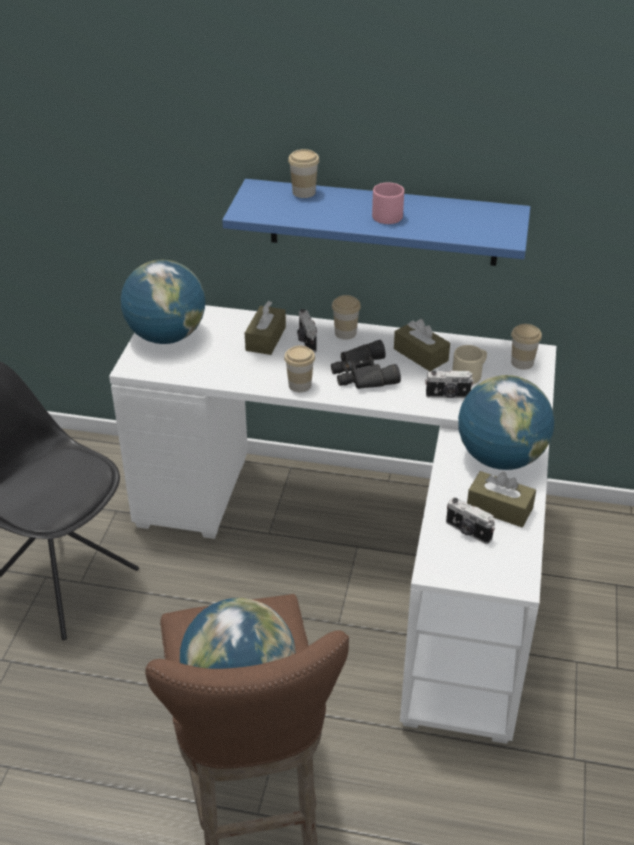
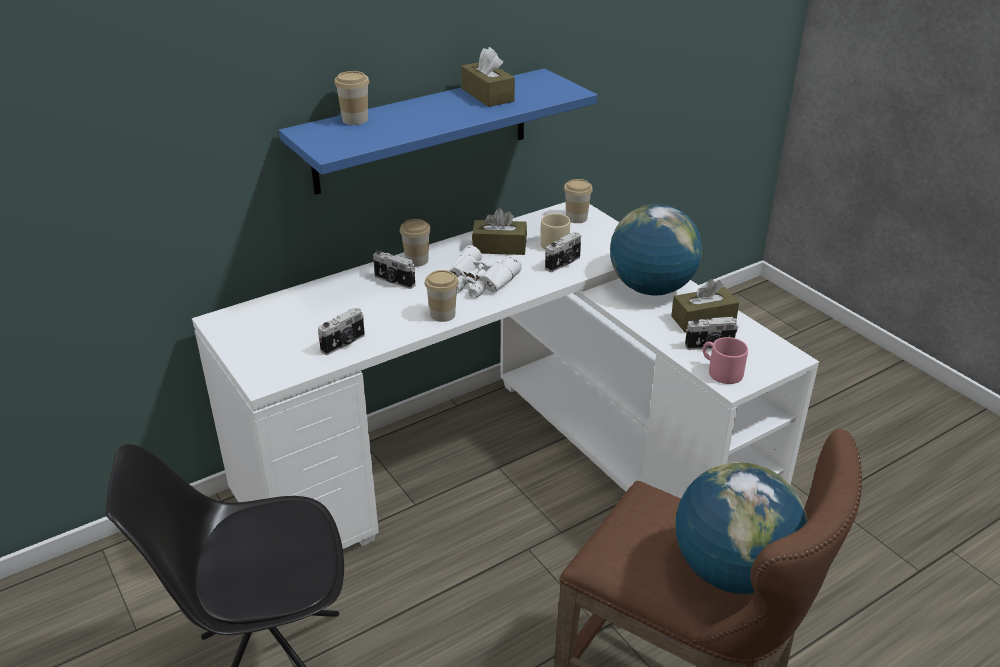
camera: 45 degrees left, 5 degrees down
globe [121,260,205,344] -> none
brown tissue box [245,301,286,355] -> brown tissue box moved to [461,47,515,107]
black binoculars [331,340,401,389] -> white binoculars [449,245,522,298]
pink mug [372,182,404,224] -> pink mug moved to [702,337,748,384]
none -> camera [318,308,365,355]

